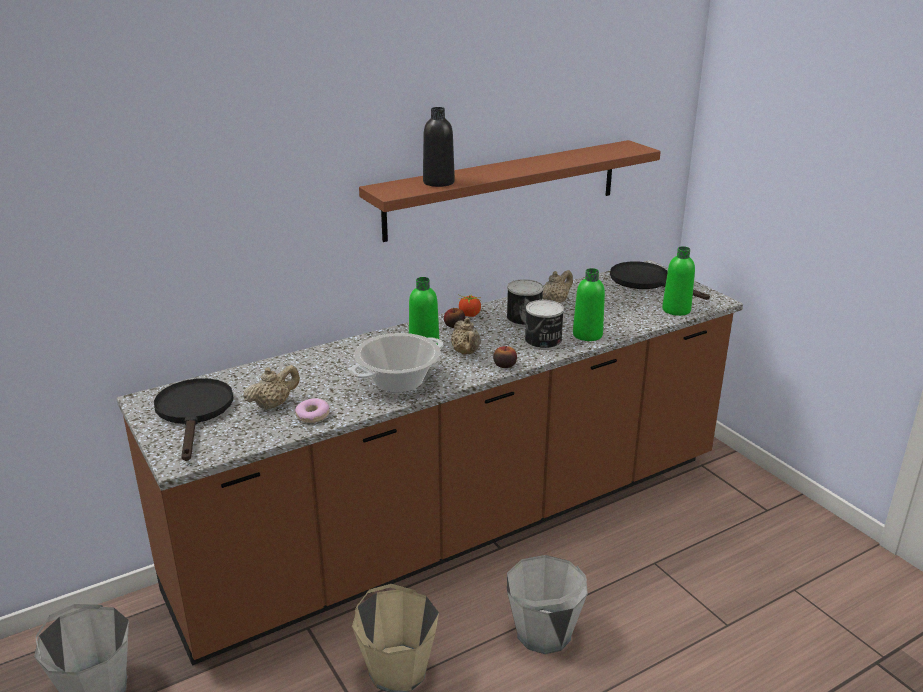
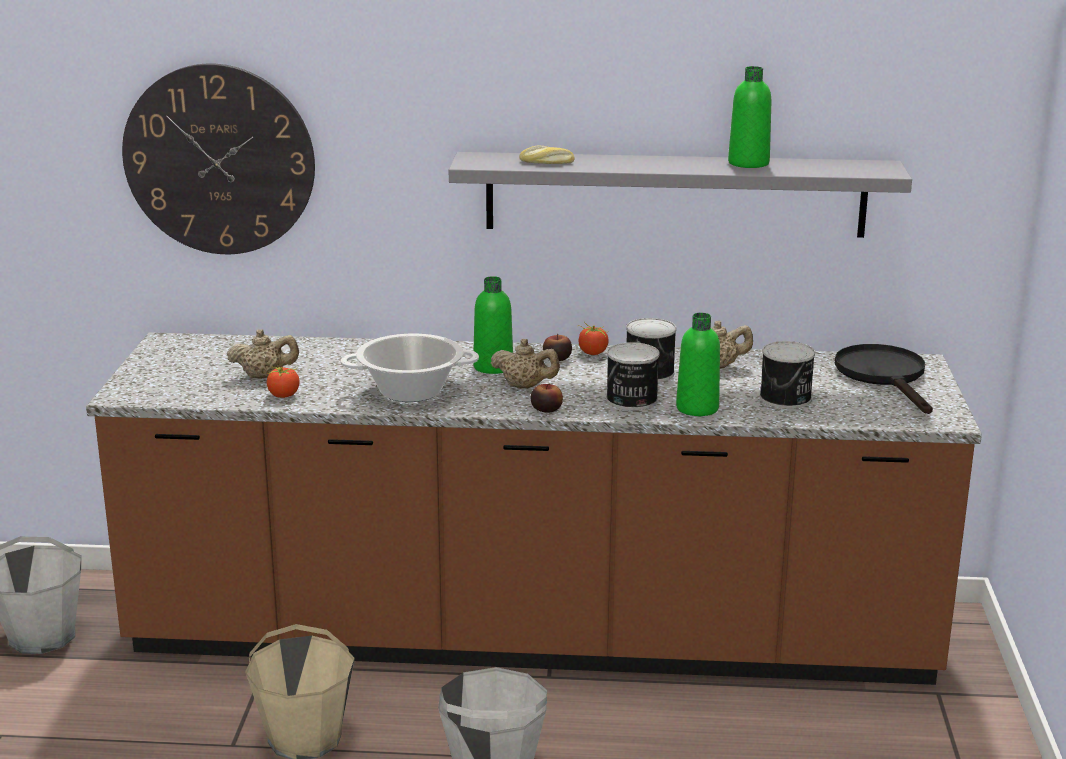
camera: 35 degrees right, 5 degrees down
black frying pan [154,378,234,461] -> none
donut [295,398,329,423] -> tomato [266,366,300,398]
brown shelf [359,140,661,242] -> grey shelf [449,152,912,238]
black bottle [423,107,455,187] -> bread [519,146,575,164]
beige teapot [451,318,481,354] -> beige teapot turned 90 degrees counterclockwise [491,339,560,389]
green bottle [662,246,695,316] -> green bottle moved to [728,66,771,168]
none -> wall clock [122,64,315,254]
none -> can [760,341,815,409]

